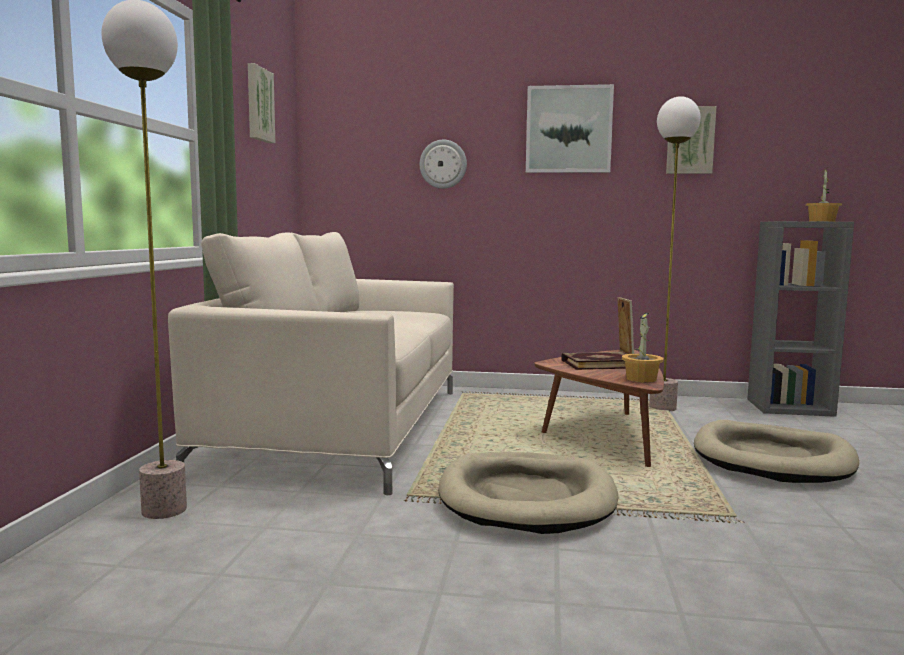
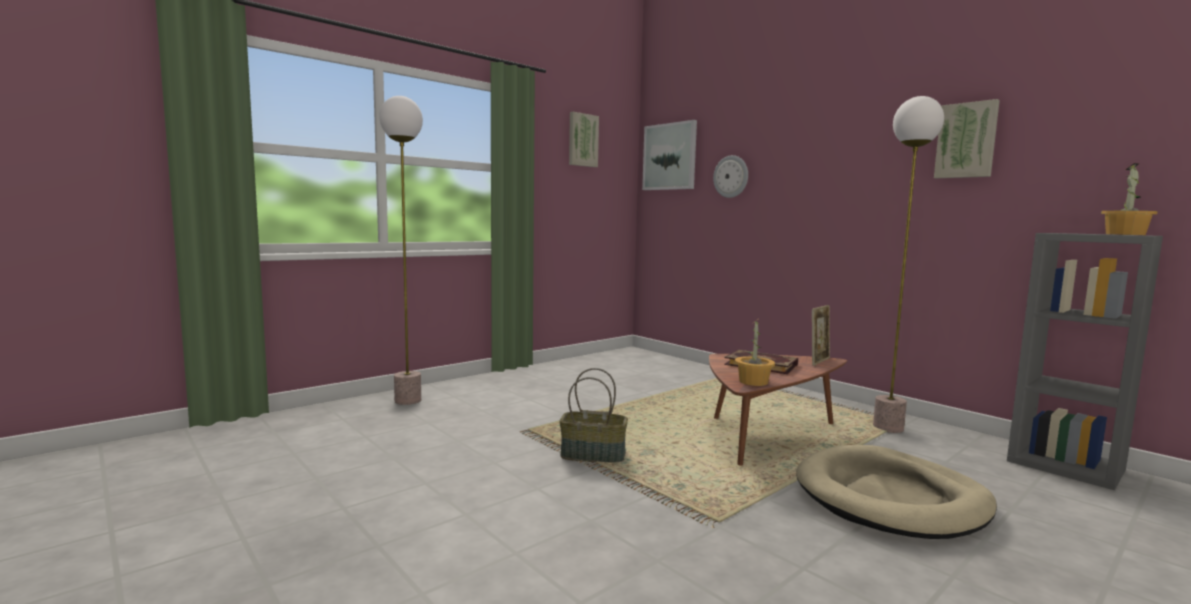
camera: 40 degrees right, 0 degrees up
beige sofa [168,232,454,495] -> none
beige dog bed [439,452,618,534] -> basket [560,368,628,463]
picture [526,84,614,173] -> picture moved to [642,120,697,190]

